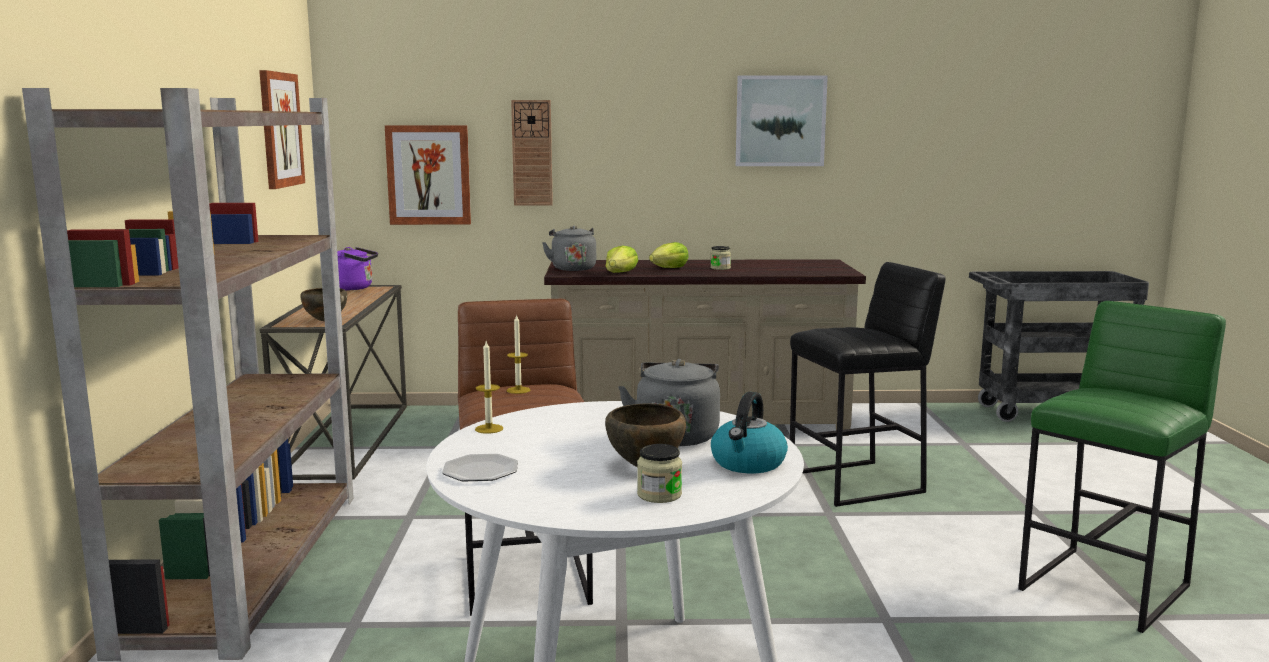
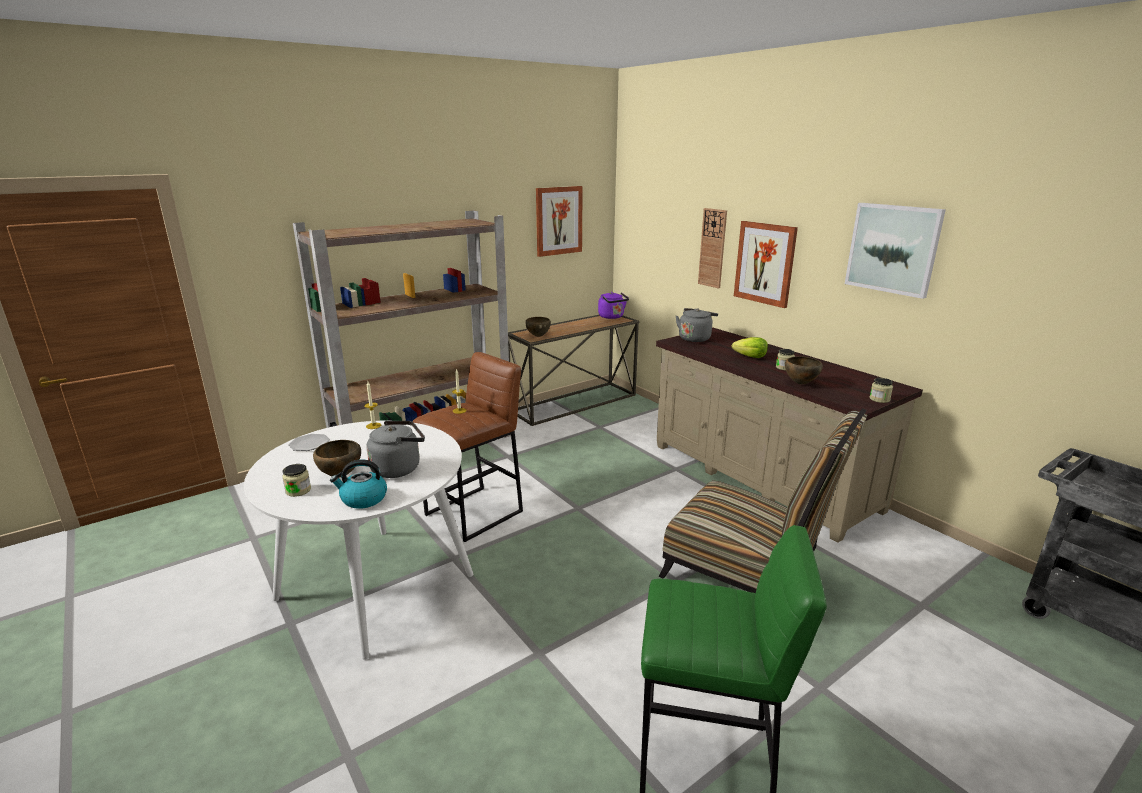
camera: 55 degrees right, 10 degrees up
picture [385,125,471,225] -> picture moved to [734,221,798,308]
lettuce [606,246,638,273] -> none
black stool [790,262,946,507] -> chair [659,408,867,593]
none -> brown bowl [785,356,823,384]
none -> jar [869,378,893,403]

